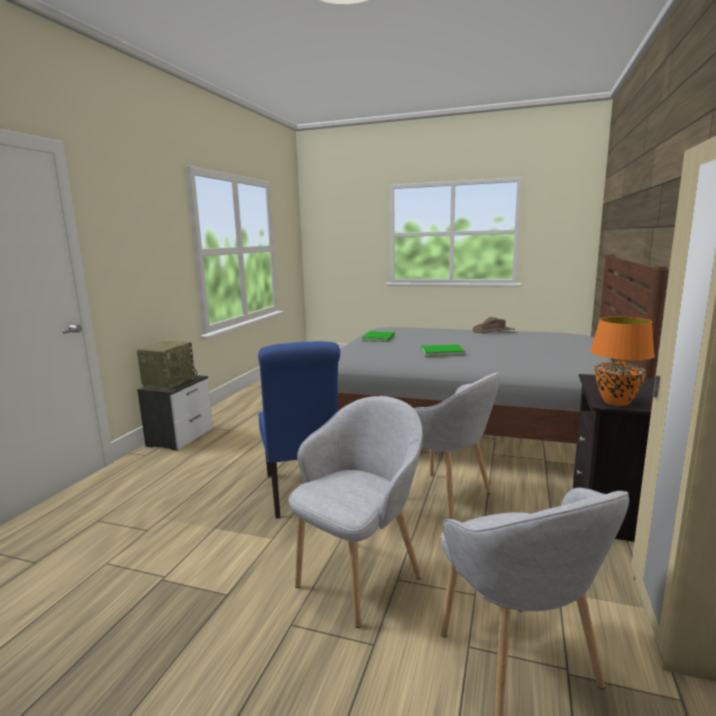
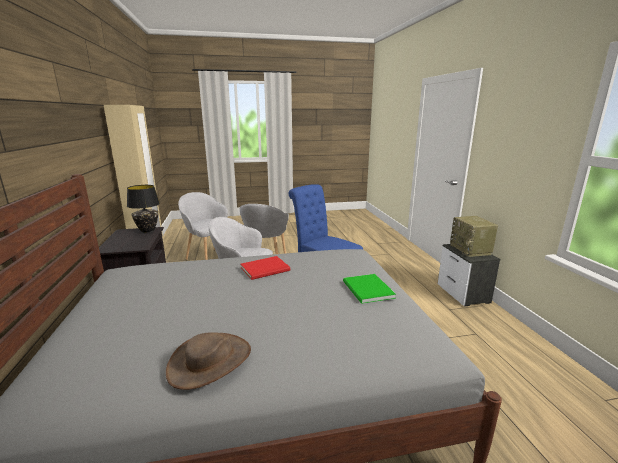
camera: 150 degrees right, 5 degrees up
green book [421,345,465,356] -> red book [241,256,290,280]
orange table lamp [590,317,655,406] -> black table lamp [127,185,160,232]

